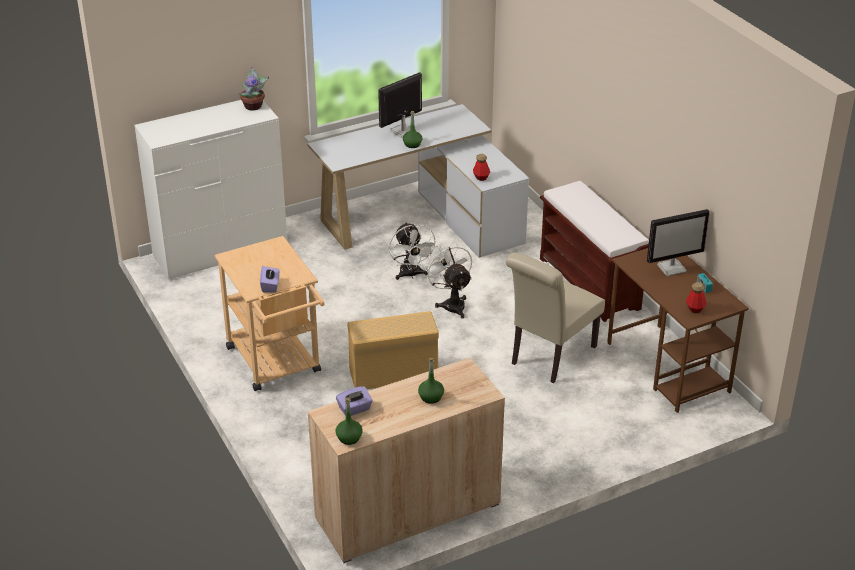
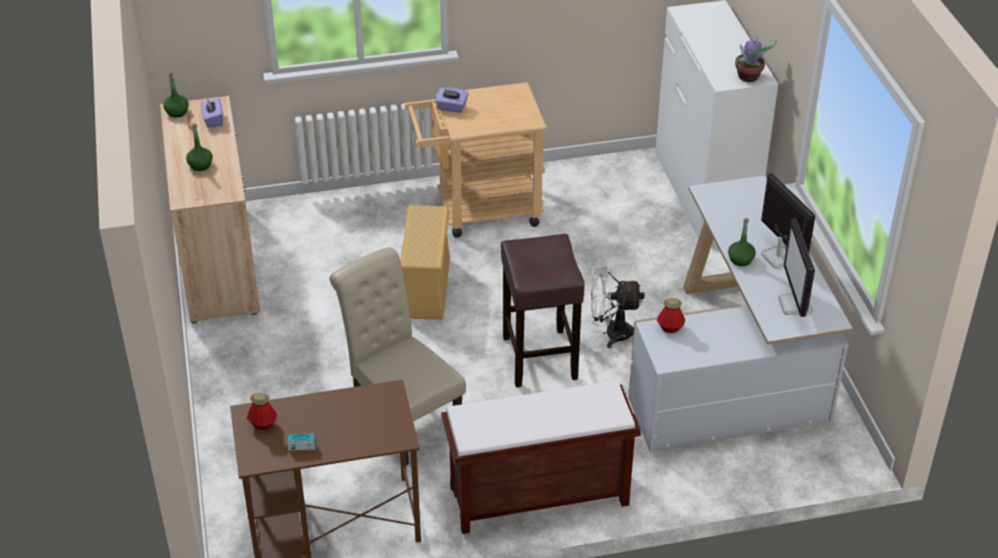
camera: 105 degrees right, 5 degrees up
white fan [424,242,472,318] -> brown stool [501,234,585,387]
monitor [647,209,710,276] -> monitor moved to [778,218,815,317]

